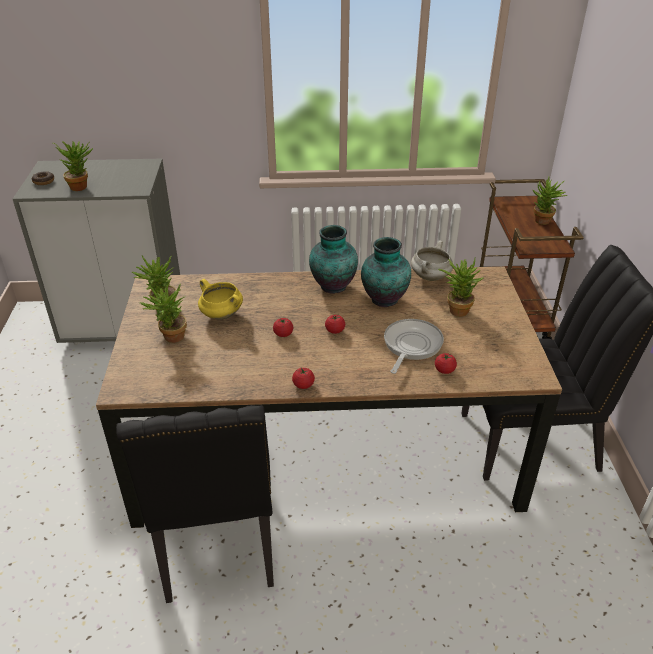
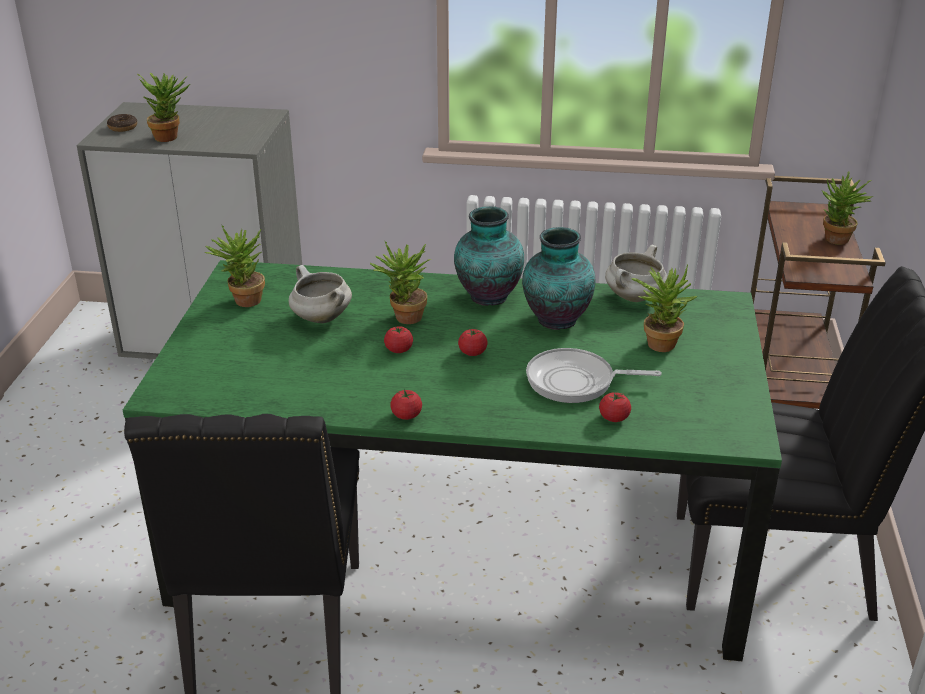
camera: 10 degrees right, 5 degrees down
brown dining table [96,266,562,528] -> green dining table [123,260,782,661]
potted plant [140,284,187,343] -> potted plant moved to [370,241,431,324]
yellow cooking pot [198,279,243,319] -> white cooking pot [289,265,352,323]
frying pan [384,319,444,374] -> frying pan turned 120 degrees counterclockwise [526,348,662,403]

